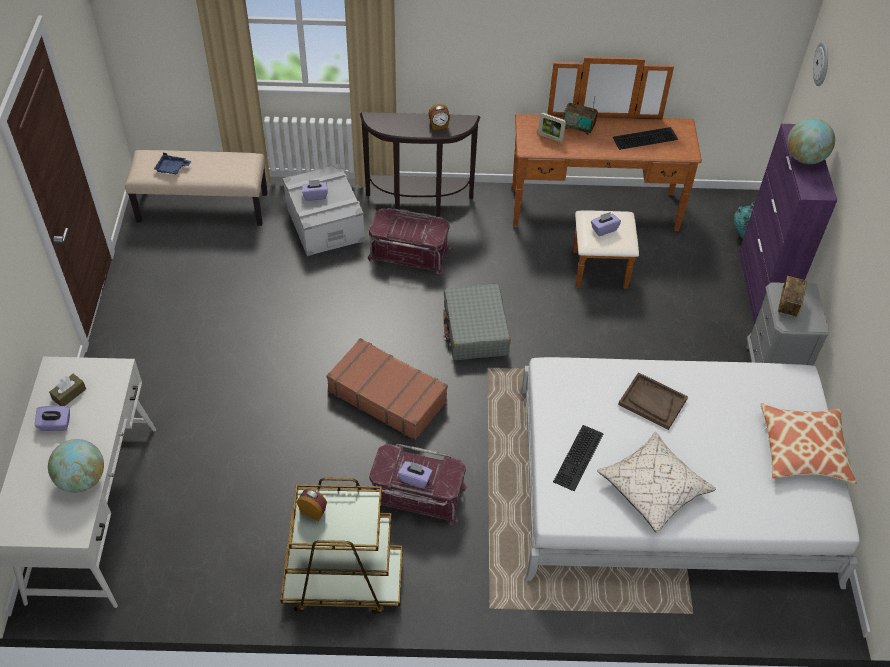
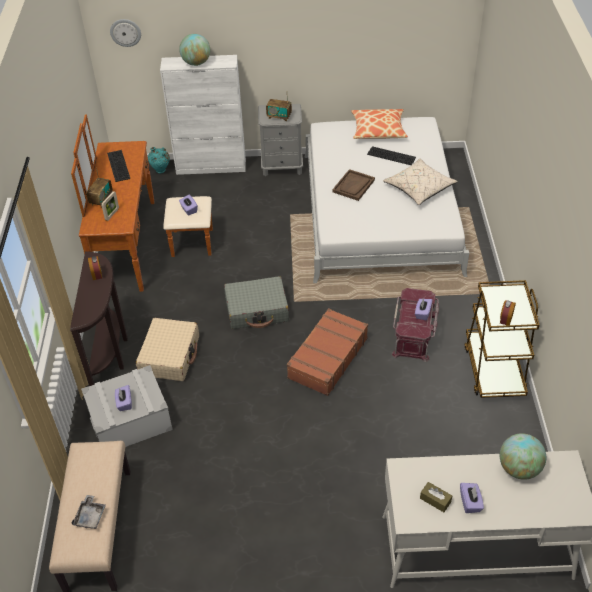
camera: 90 degrees left, 5 degrees down
blue tray [154,153,191,174] -> grey tray [72,495,106,529]
red storage box [368,208,451,274] -> beige suitcase [136,318,199,381]
keyboard [553,425,604,492] -> keyboard moved to [367,146,416,165]
purple cabinet [739,124,837,325] -> white cabinet [160,55,246,175]

